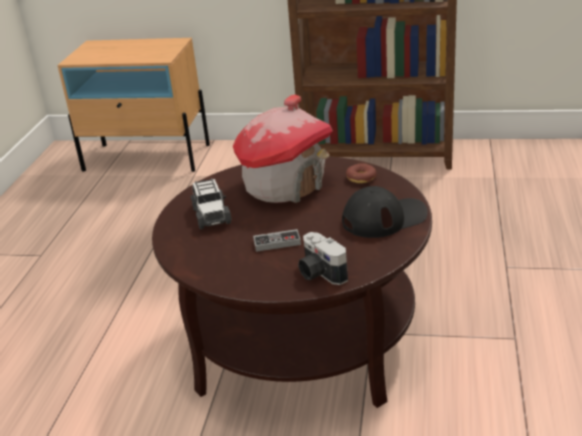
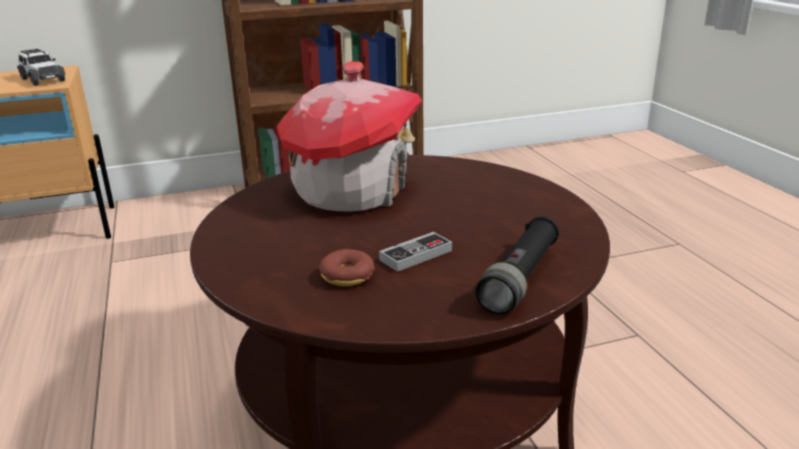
camera: 30 degrees left, 5 degrees down
toy car [190,178,232,229] -> toy car moved to [17,48,66,86]
camera [298,232,348,285] -> black flashlight [476,216,559,315]
black cap [342,186,428,238] -> none
donut [346,163,377,183] -> donut moved to [319,249,375,286]

